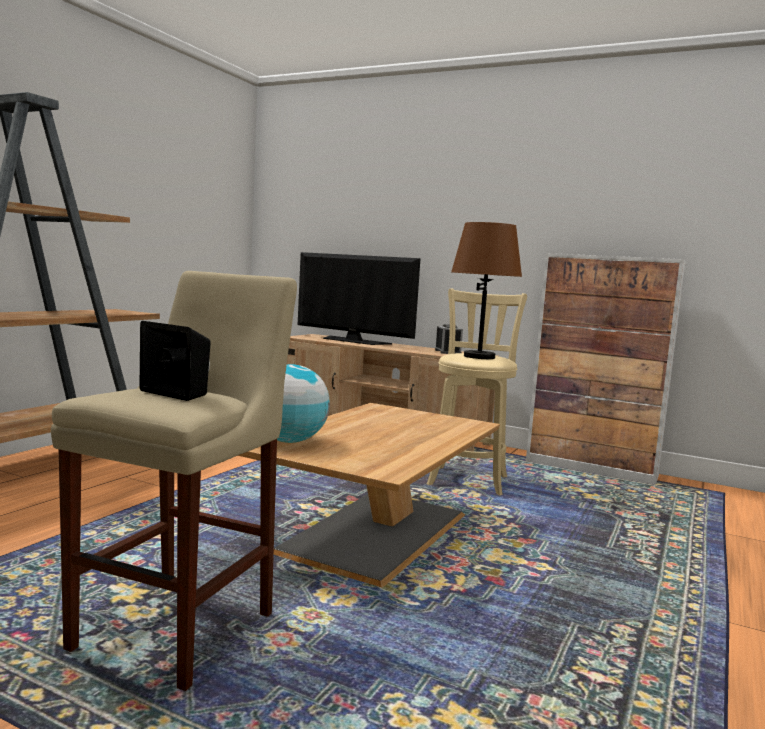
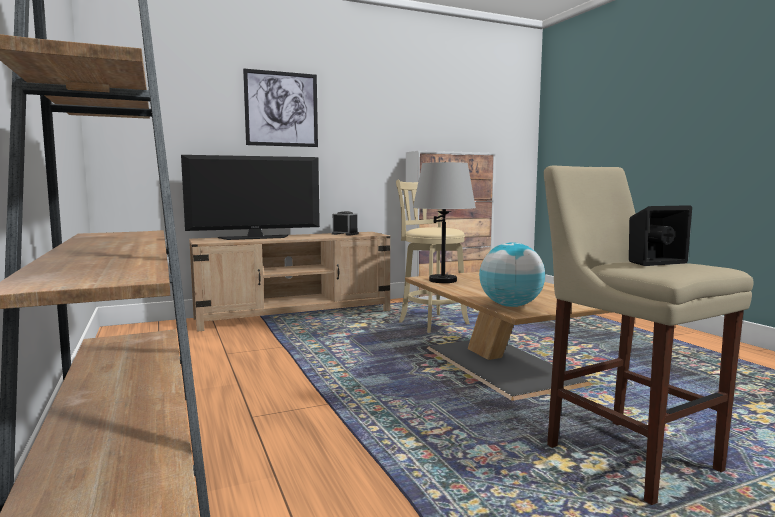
camera: 50 degrees left, 0 degrees up
brown table lamp [451,222,522,359] -> none
none -> picture [243,69,318,147]
none -> grey table lamp [413,162,476,283]

